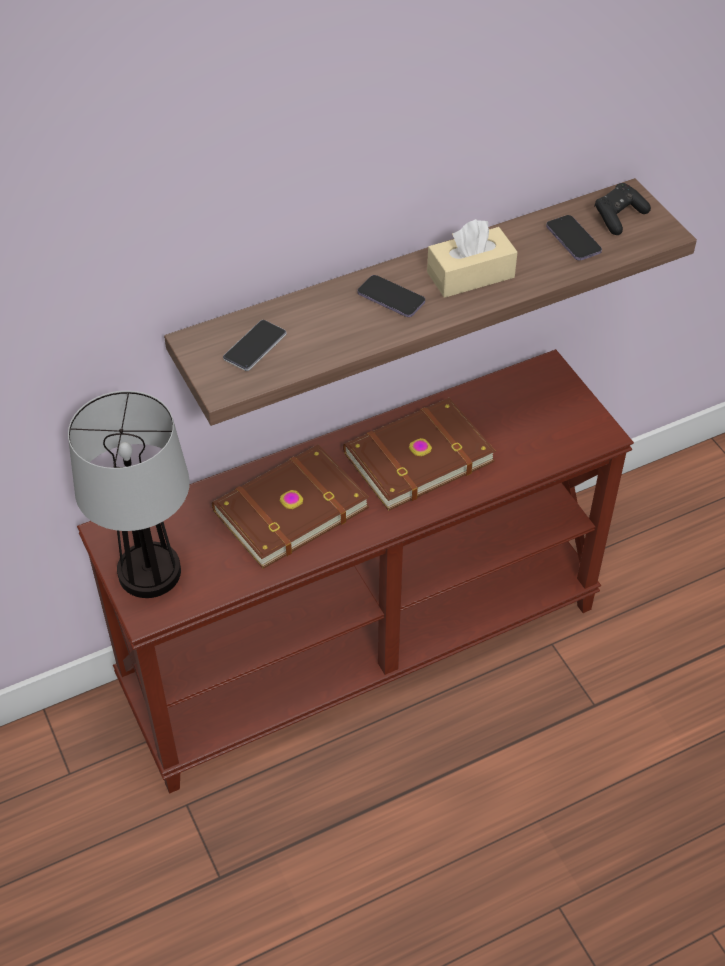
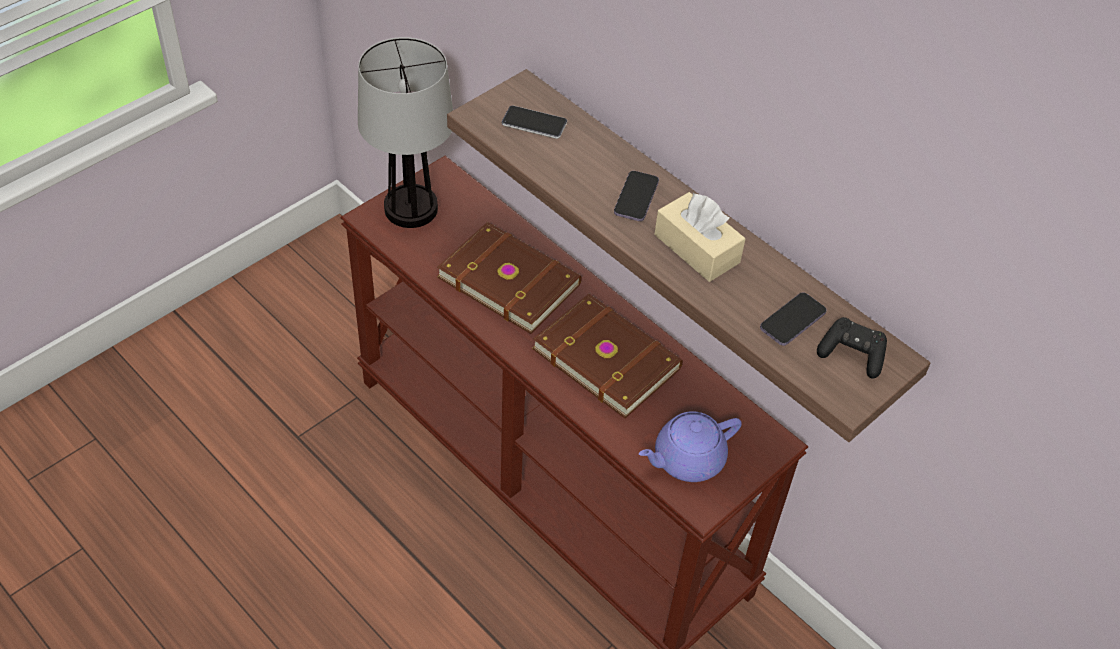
camera: 70 degrees right, 0 degrees up
none -> purple teapot [639,411,742,482]

